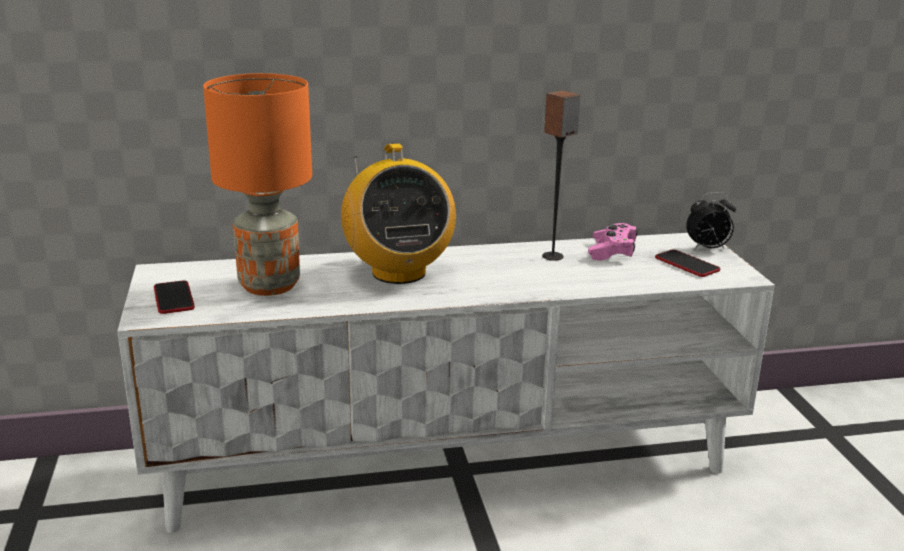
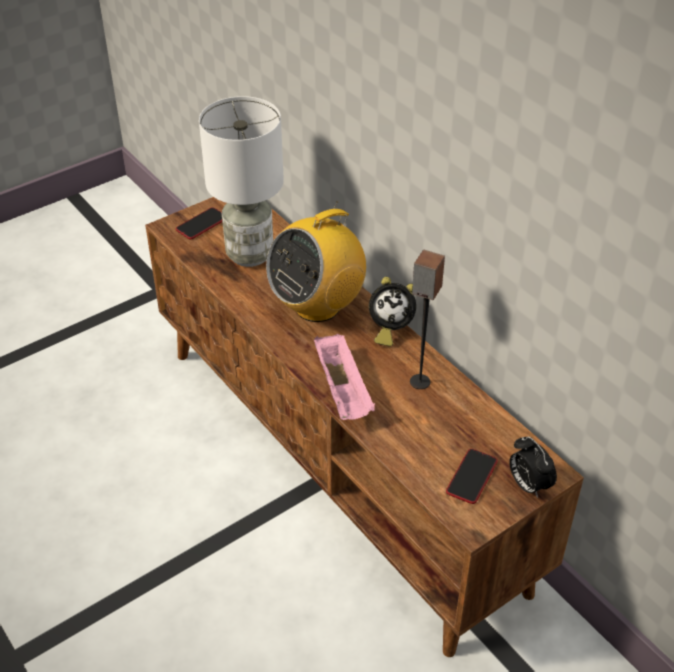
camera: 65 degrees right, 20 degrees up
white tv stand [117,233,775,533] -> brown tv stand [145,197,584,657]
orange table lamp [203,73,312,296] -> white table lamp [199,96,284,267]
pink game controller [588,223,638,261] -> none
none -> pink tray [314,334,375,420]
none -> alarm clock [369,277,416,346]

